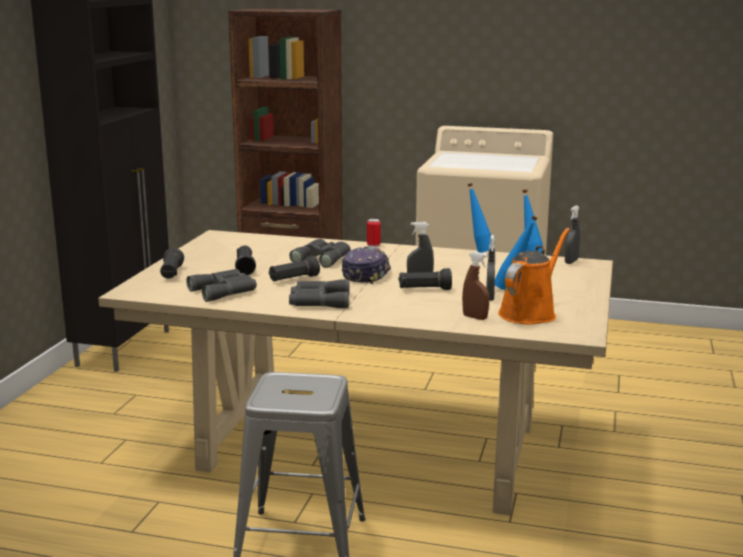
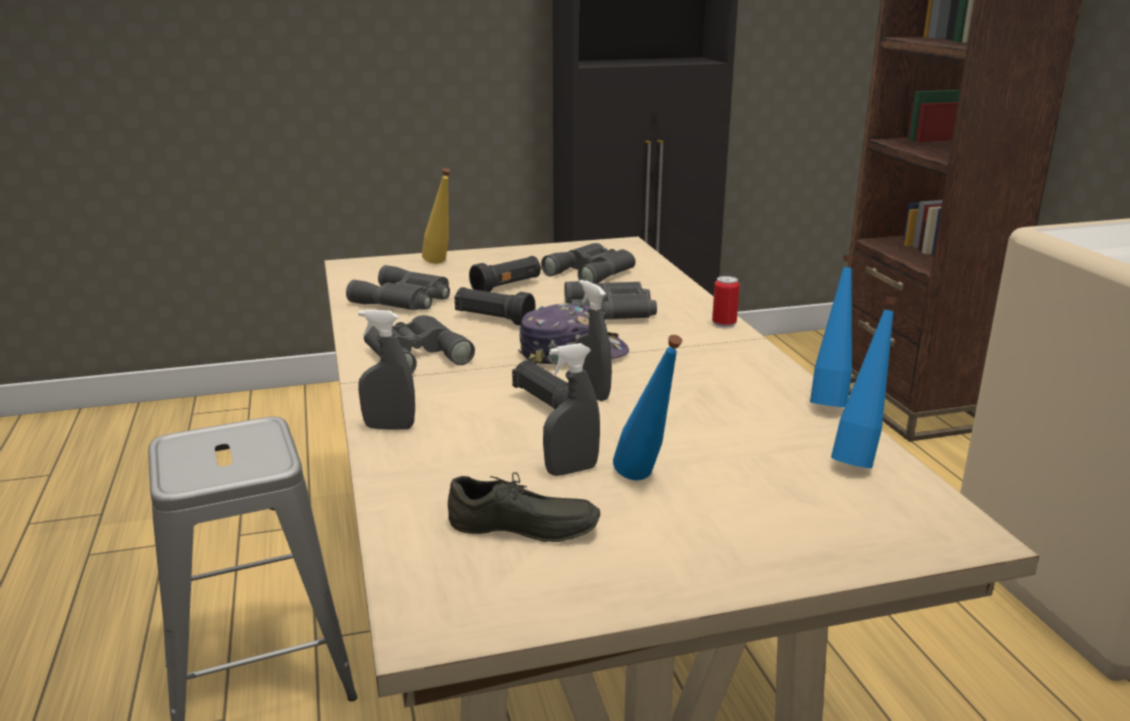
camera: 60 degrees right, 5 degrees up
black flashlight [160,248,184,279] -> yellow bottle [422,168,450,264]
brown spray bottle [462,252,489,320] -> none
orange watering can [498,228,570,325] -> grey shoe [448,472,600,542]
grey spray bottle [565,206,580,264] -> grey spray bottle moved to [358,310,415,430]
none -> grey binoculars [541,243,636,284]

